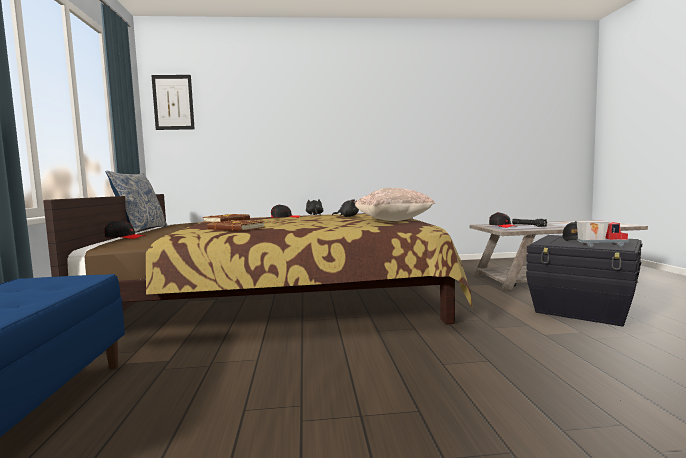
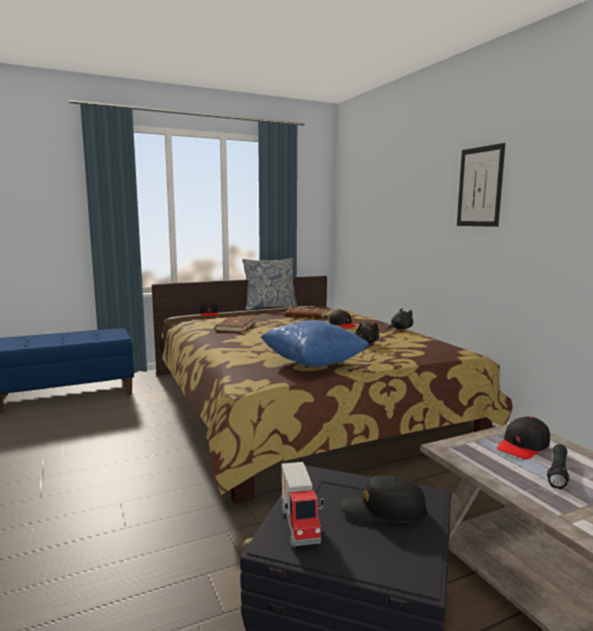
camera: 70 degrees right, 5 degrees up
picture [151,75,195,130] -> picture moved to [457,143,505,227]
beige pillow [355,188,435,221] -> blue pillow [260,320,369,367]

